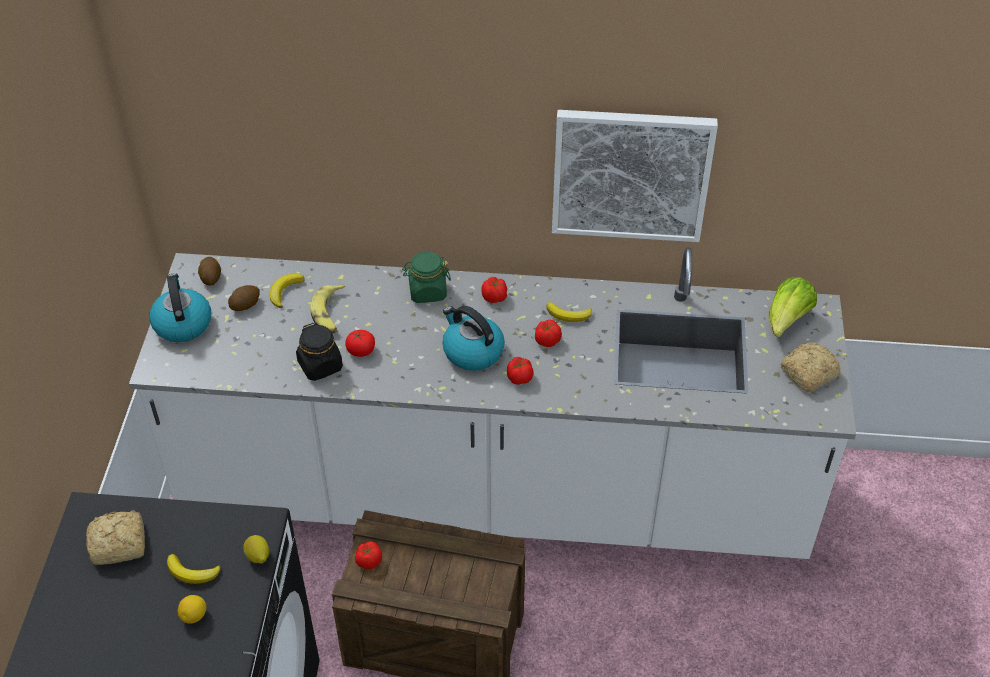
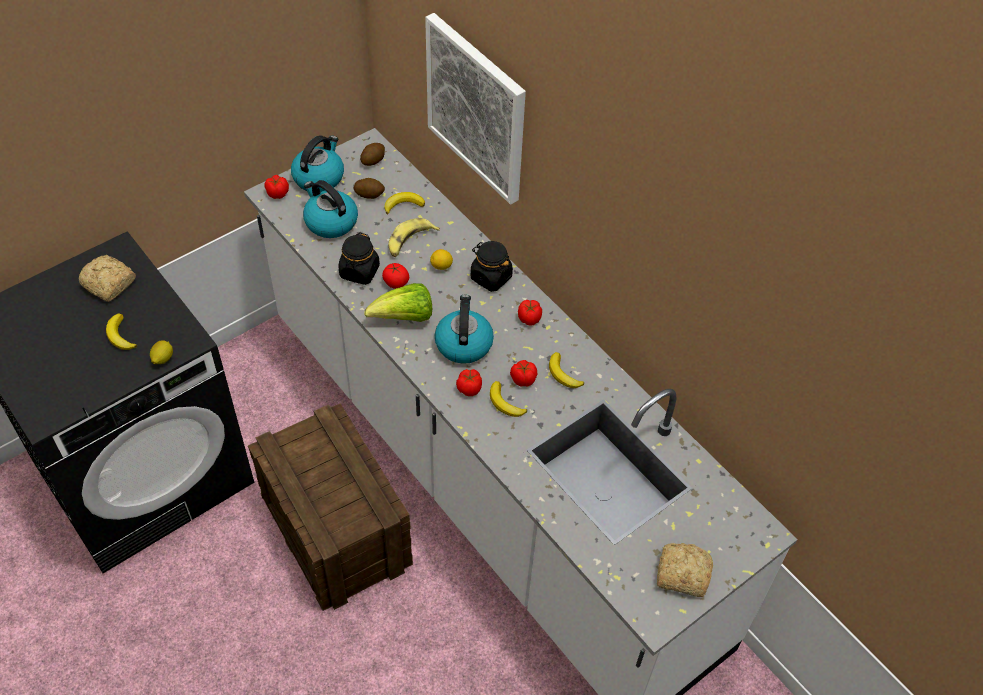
camera: 45 degrees right, 5 degrees up
lemon [178,595,206,624] -> lemon moved to [430,249,453,270]
tomato [355,541,382,569] -> tomato moved to [264,175,289,199]
green jar [402,251,451,303] -> black jar [471,241,513,292]
picture [552,110,718,242] -> picture moved to [425,13,526,205]
lettuce [769,277,817,337] -> lettuce moved to [364,283,432,322]
none -> kettle [303,180,358,238]
none -> banana [490,381,527,417]

